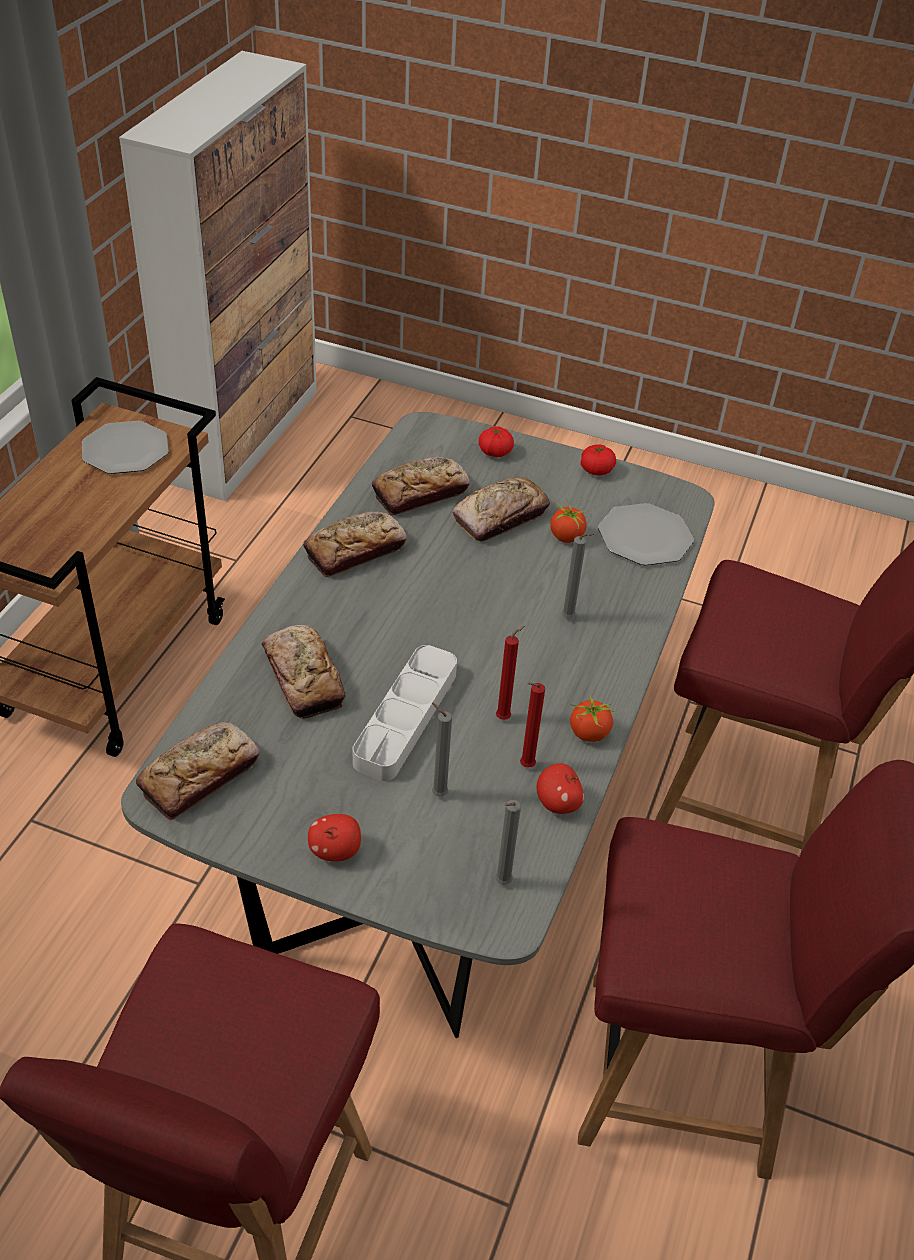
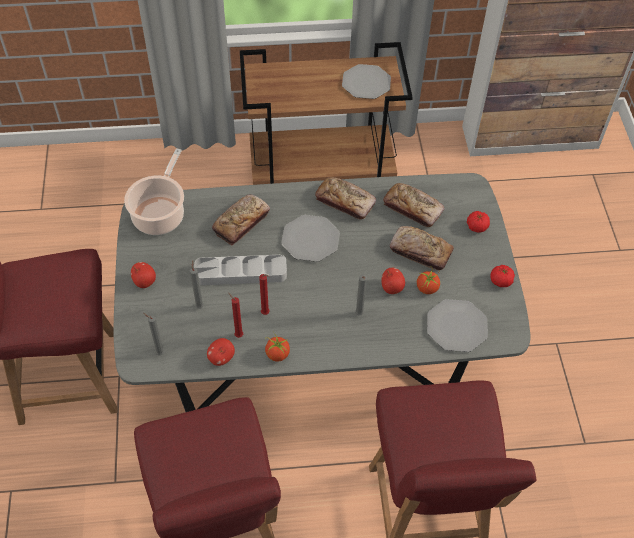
camera: 65 degrees right, 10 degrees up
bread [136,722,260,820] -> cooking pot [124,148,184,235]
none -> plate [281,215,340,262]
none -> apple [381,268,405,294]

